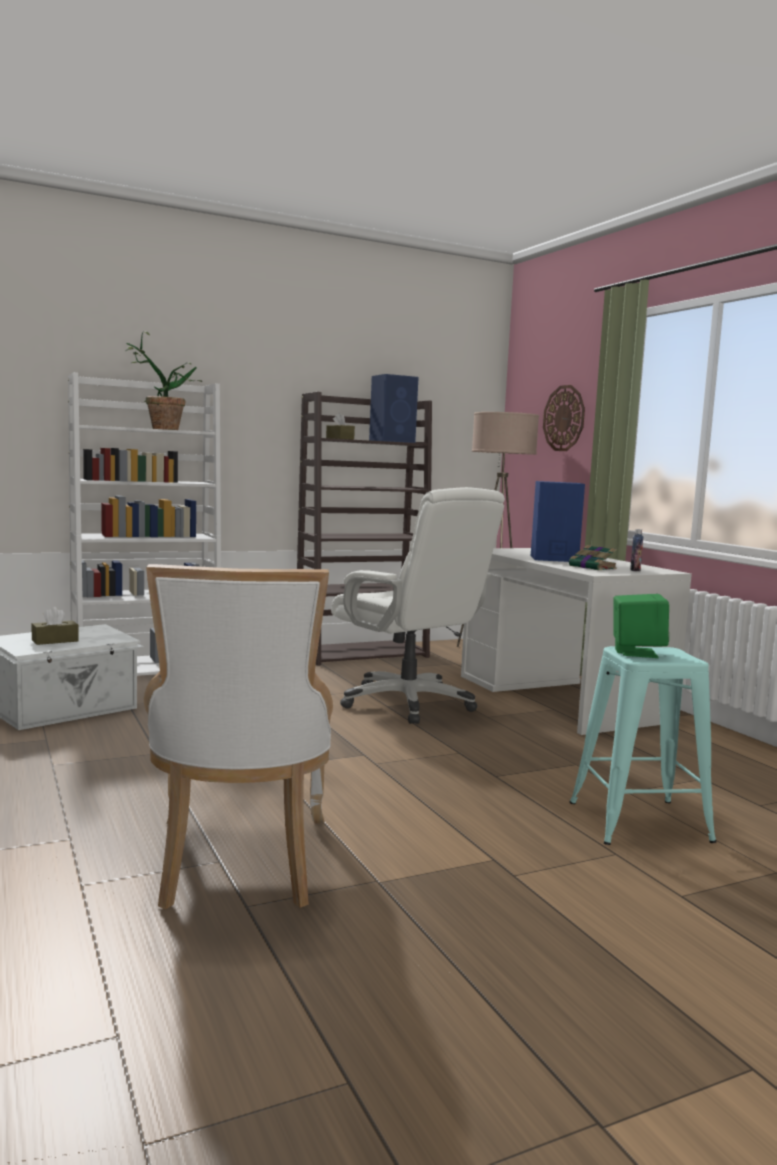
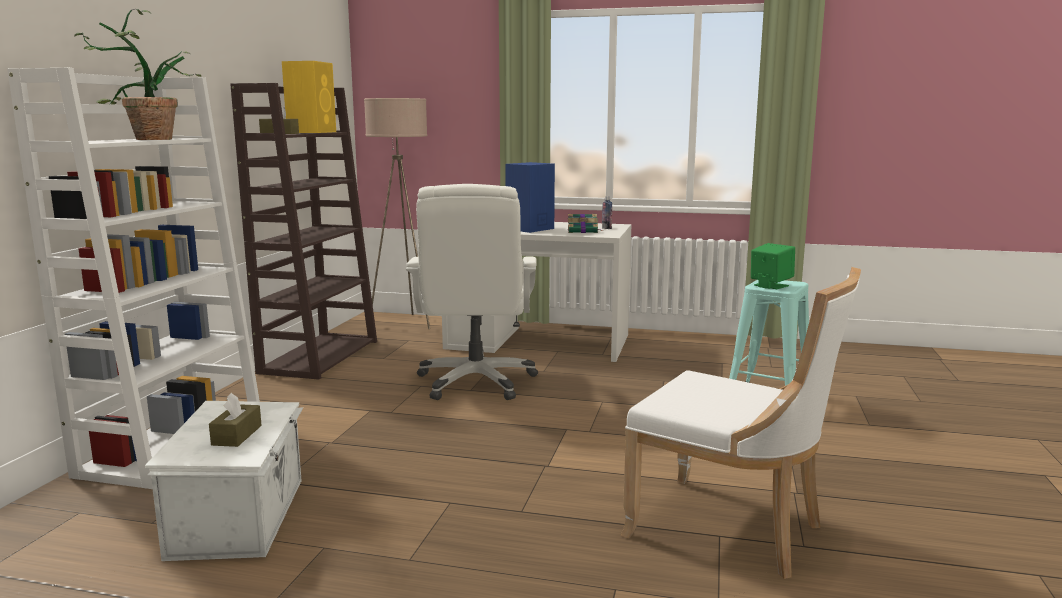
camera: 50 degrees left, 5 degrees up
white office chair [331,487,505,724] -> white office chair turned 90 degrees clockwise [406,184,538,400]
blue speaker [369,374,419,443] -> yellow speaker [282,61,336,133]
wall clock [543,385,585,451] -> none

